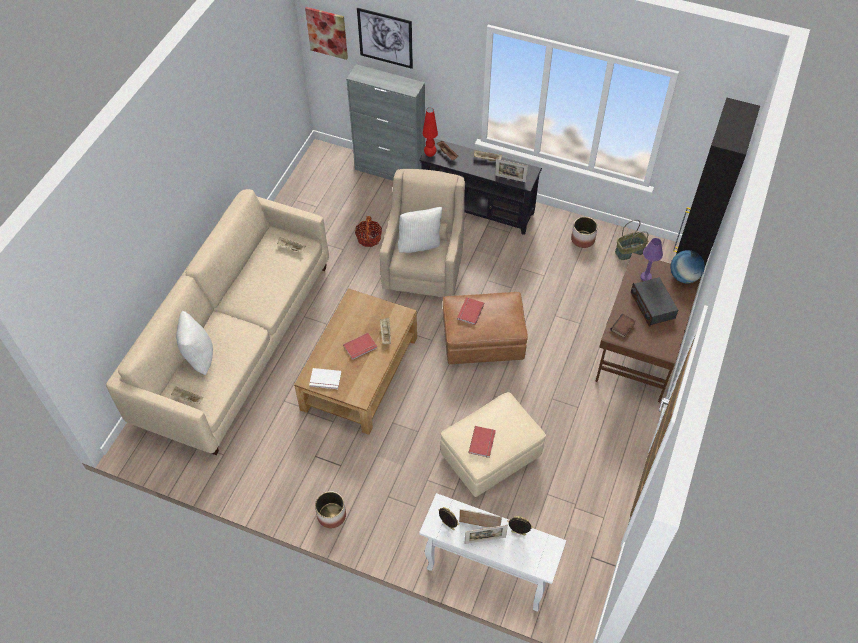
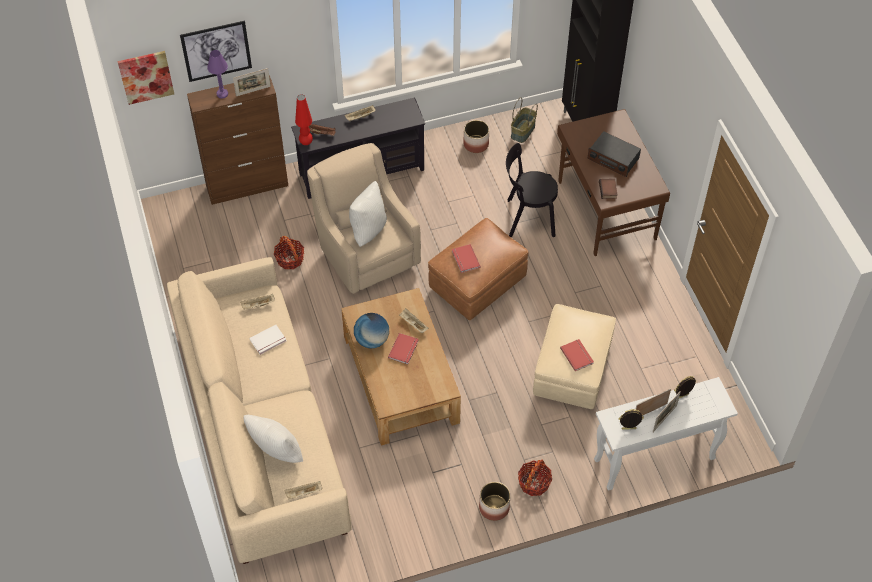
camera: 40 degrees left, 0 degrees up
white book [309,368,341,389] -> white book moved to [249,325,286,355]
grey cabinet [346,64,426,181] -> brown cabinet [187,75,288,205]
picture frame [495,159,528,182] -> picture frame moved to [233,68,271,96]
purple table lamp [640,238,663,281] -> purple table lamp moved to [207,50,228,99]
globe [670,250,705,283] -> globe moved to [354,313,389,348]
none -> black chair [506,143,558,237]
none -> basket [518,459,552,496]

